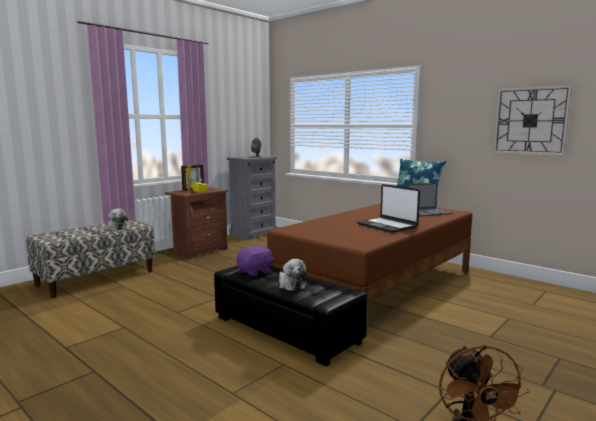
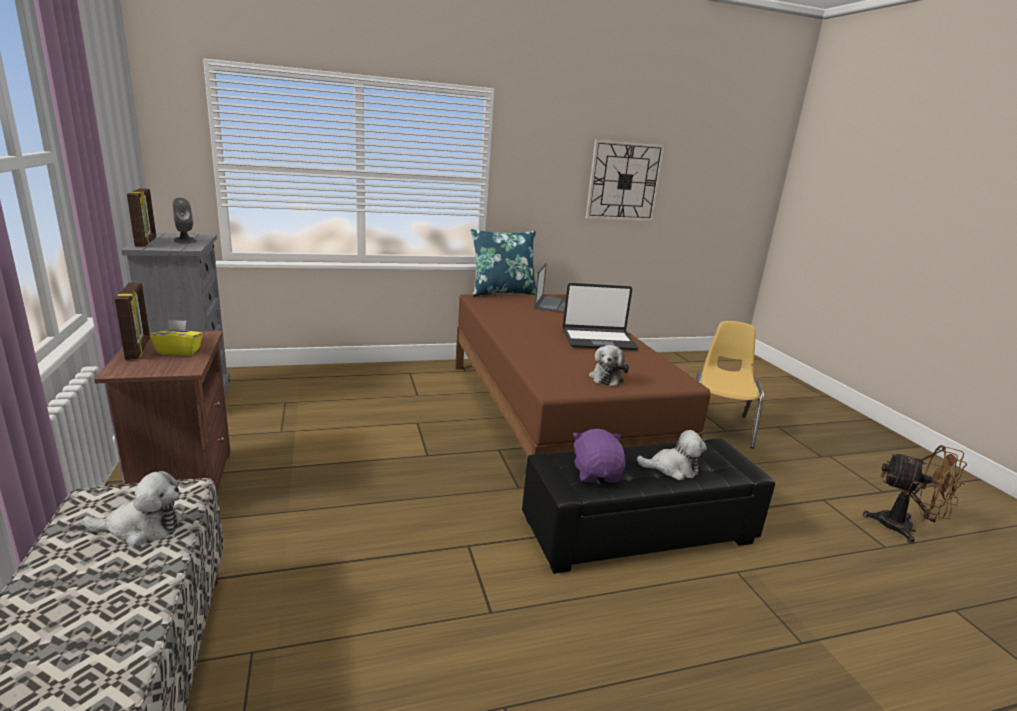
camera: 60 degrees left, 10 degrees up
none -> picture frame [127,188,156,246]
none -> plush toy [589,345,629,387]
none -> yellow chair [696,321,764,449]

